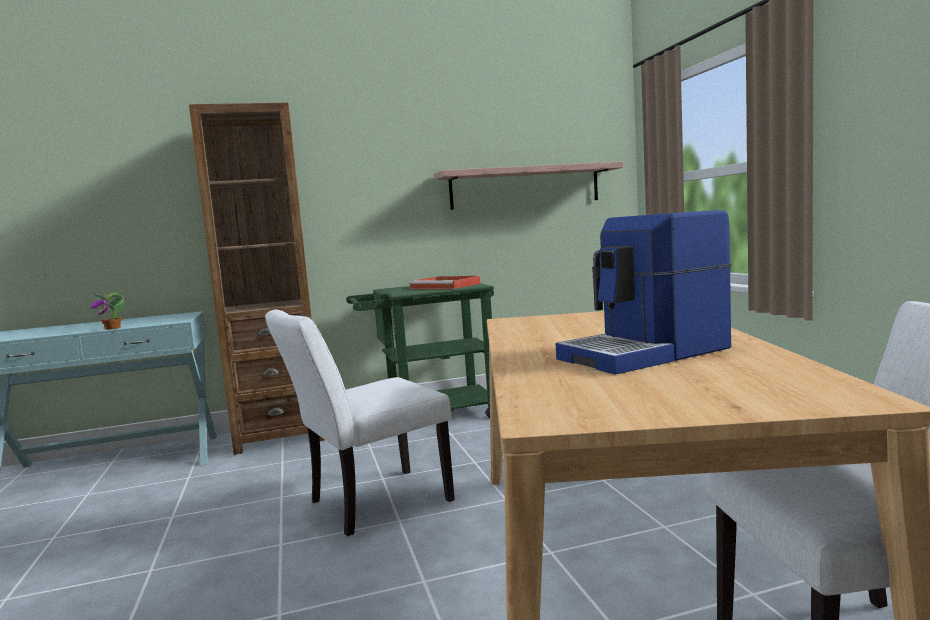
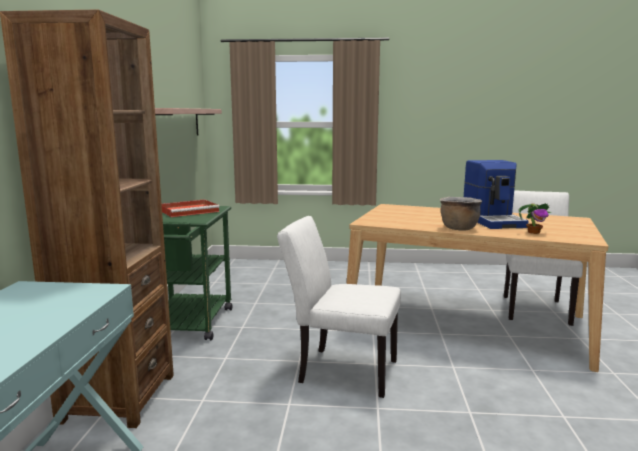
camera: 70 degrees left, 5 degrees up
potted plant [90,292,124,330] -> potted plant moved to [518,203,552,234]
white chair [265,309,455,536] -> white chair turned 120 degrees clockwise [277,216,401,398]
none -> brown cooking pot [440,197,482,231]

